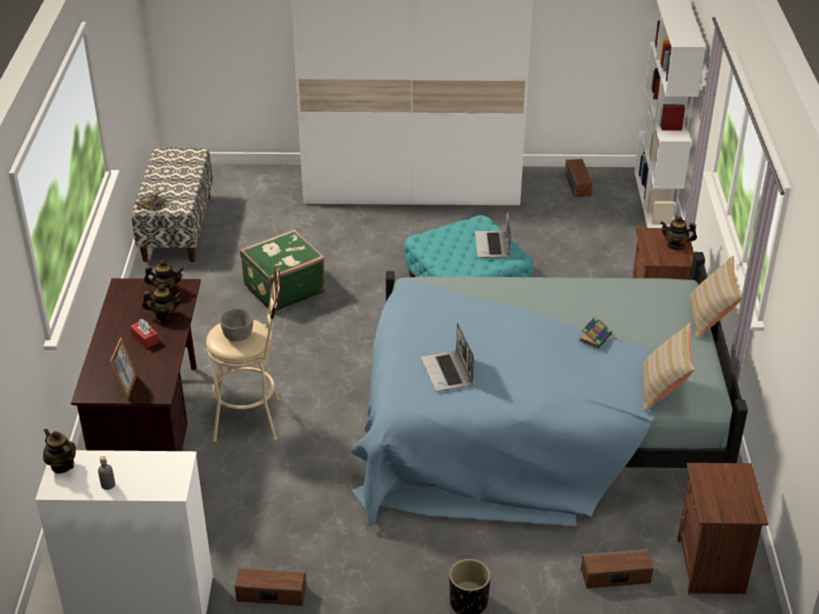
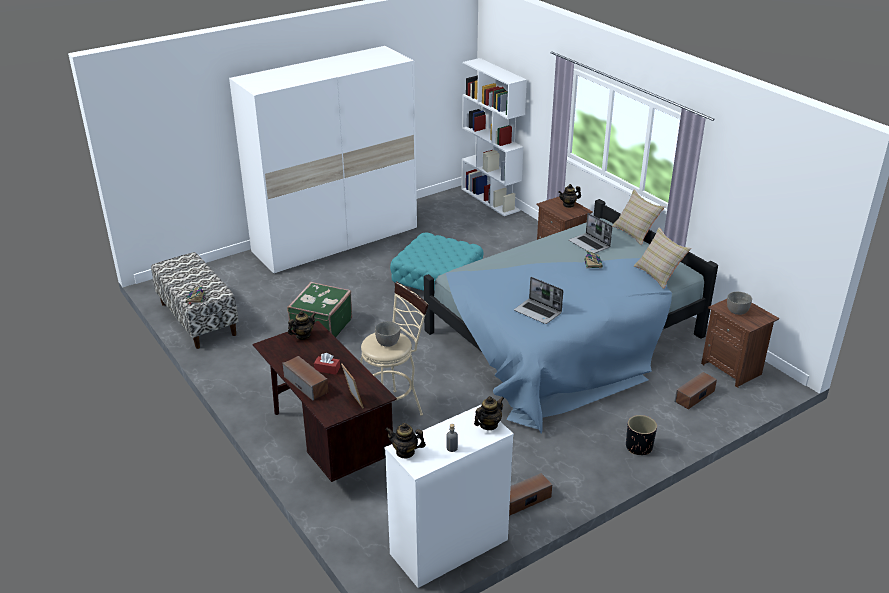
camera: 35 degrees left, 5 degrees down
teapot [142,285,183,321] -> teapot moved to [474,396,504,430]
laptop [475,206,511,258] -> laptop moved to [569,213,612,253]
speaker [565,159,592,197] -> speaker moved to [283,356,329,401]
none -> grey bowl [727,292,752,315]

